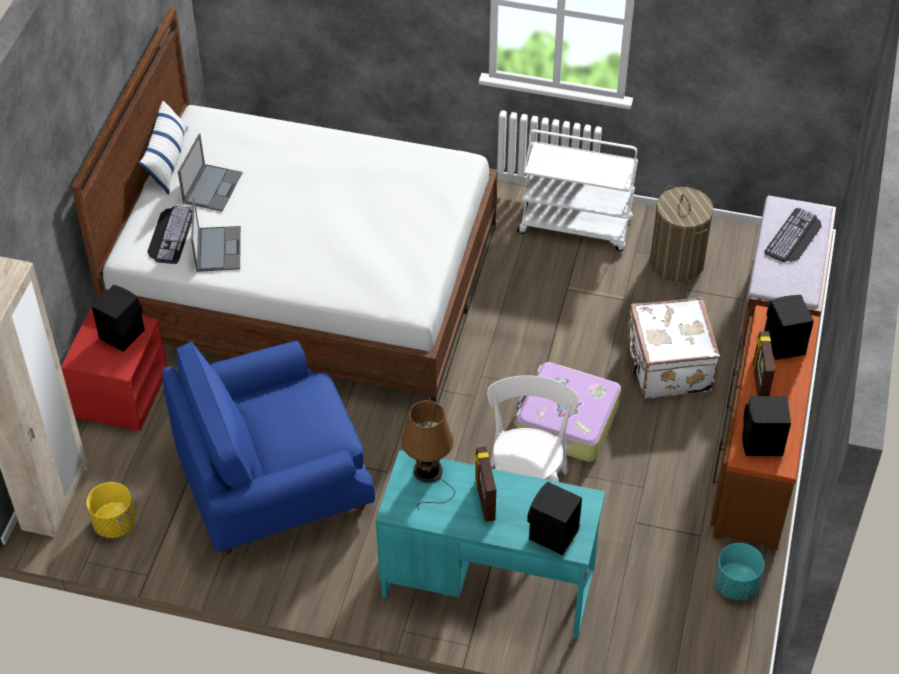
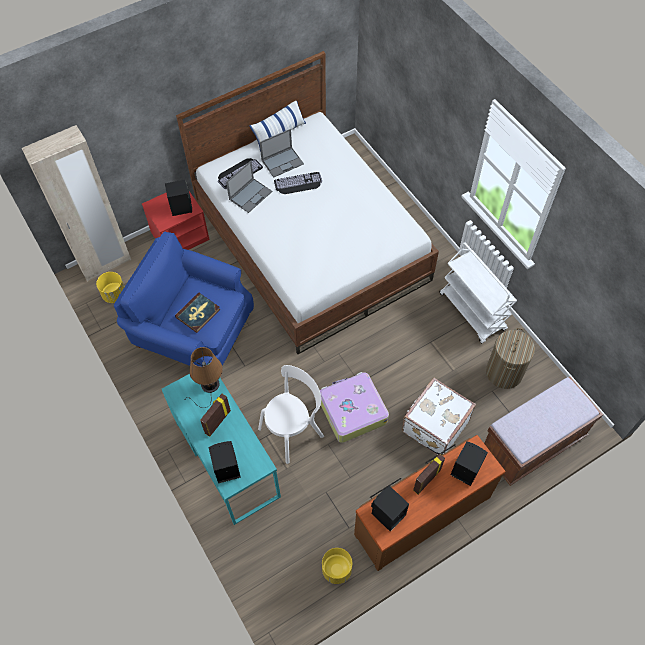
camera: 45 degrees right, 10 degrees up
turquoise planter [715,543,765,601] -> yellow planter [322,548,352,584]
keyboard [765,208,822,262] -> keyboard moved to [274,172,322,194]
none -> book [175,292,220,333]

